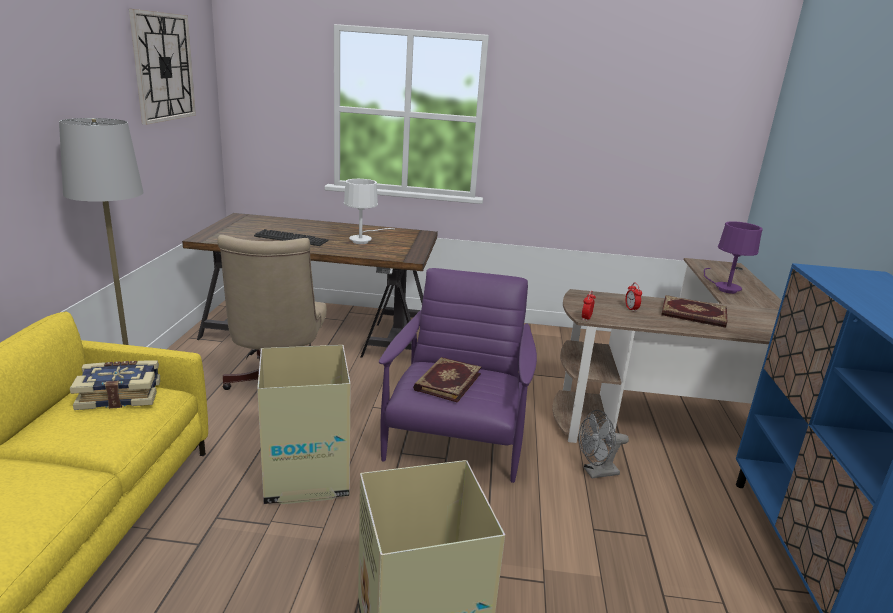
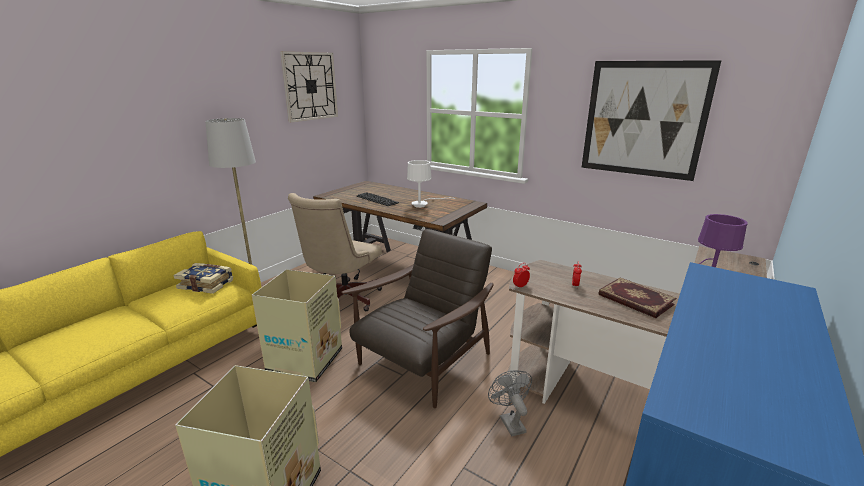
camera: 30 degrees right, 0 degrees up
purple armchair [379,268,537,483] -> brown armchair [341,229,494,408]
book [413,357,481,403] -> none
grey fan [579,410,629,479] -> grey fan turned 60 degrees clockwise [488,370,532,436]
none -> picture [581,60,722,181]

